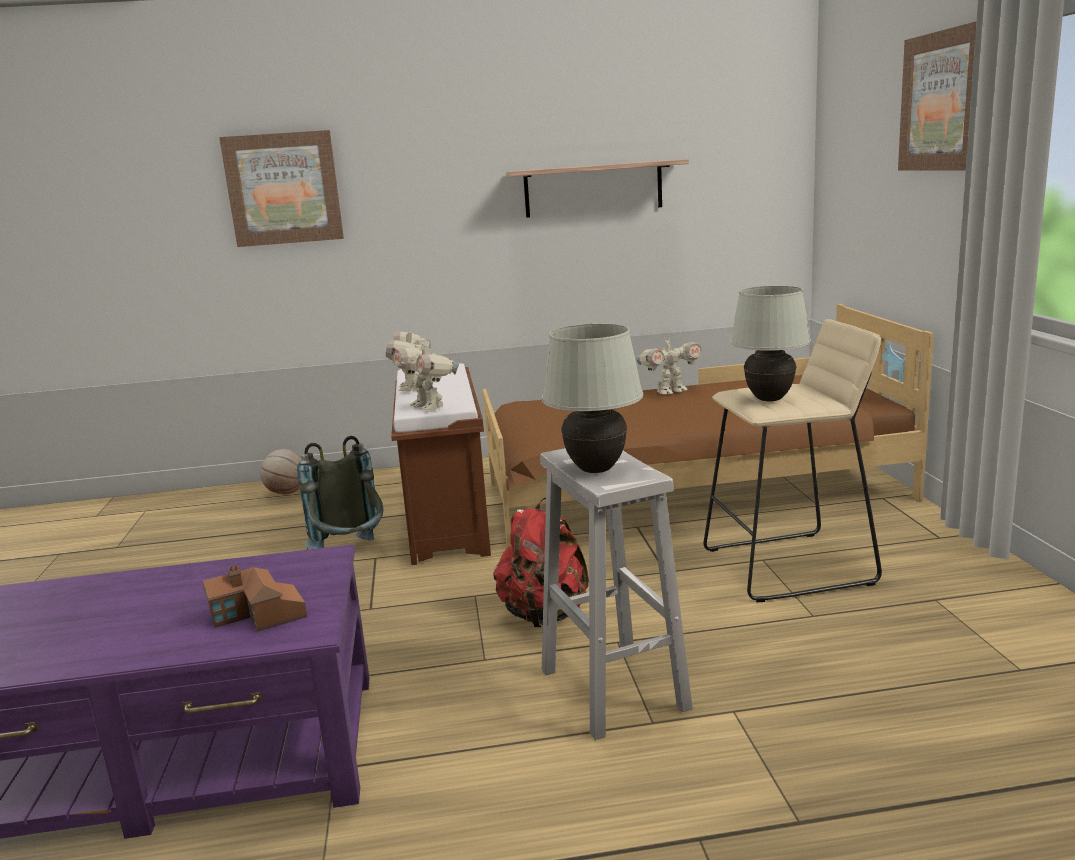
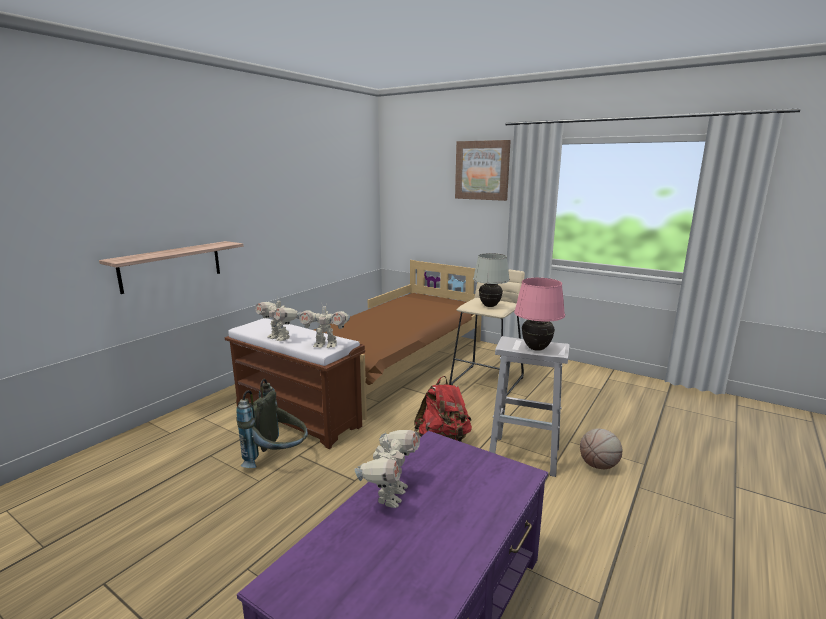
camera: 50 degrees left, 0 degrees up
toy house [203,565,307,632] -> none
picture [219,130,344,247] -> none
basketball [260,449,301,494] -> basketball moved to [580,428,622,469]
shelf [506,159,689,218] -> shelf moved to [99,241,243,294]
white table lamp [542,324,643,473] -> pink table lamp [514,278,565,351]
toy robot [636,337,702,395] -> toy robot moved to [354,430,420,508]

